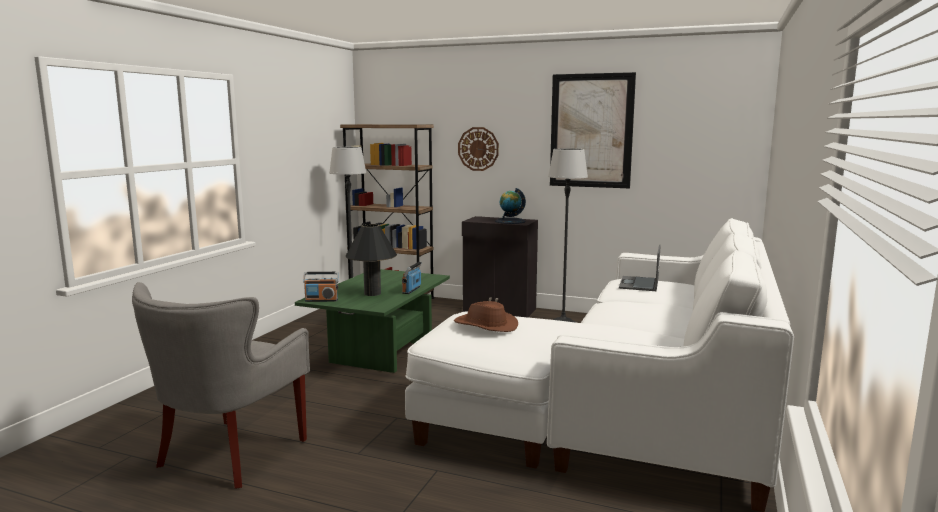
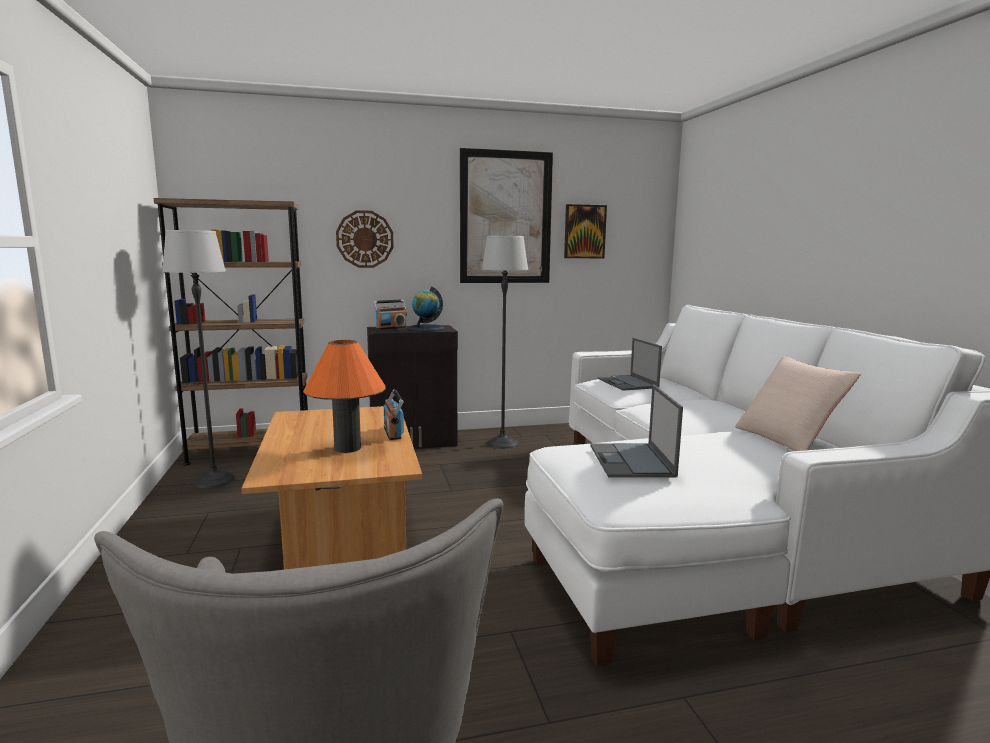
camera: 35 degrees left, 0 degrees up
green coffee table [295,269,450,373] -> brown coffee table [241,406,422,570]
radio [303,272,338,302] -> radio moved to [373,299,407,330]
black table lamp [346,224,397,296] -> orange table lamp [303,340,386,453]
brown hat [454,301,518,332] -> laptop [590,385,683,478]
none -> picture [564,204,607,258]
none -> beige pillow [735,356,860,451]

